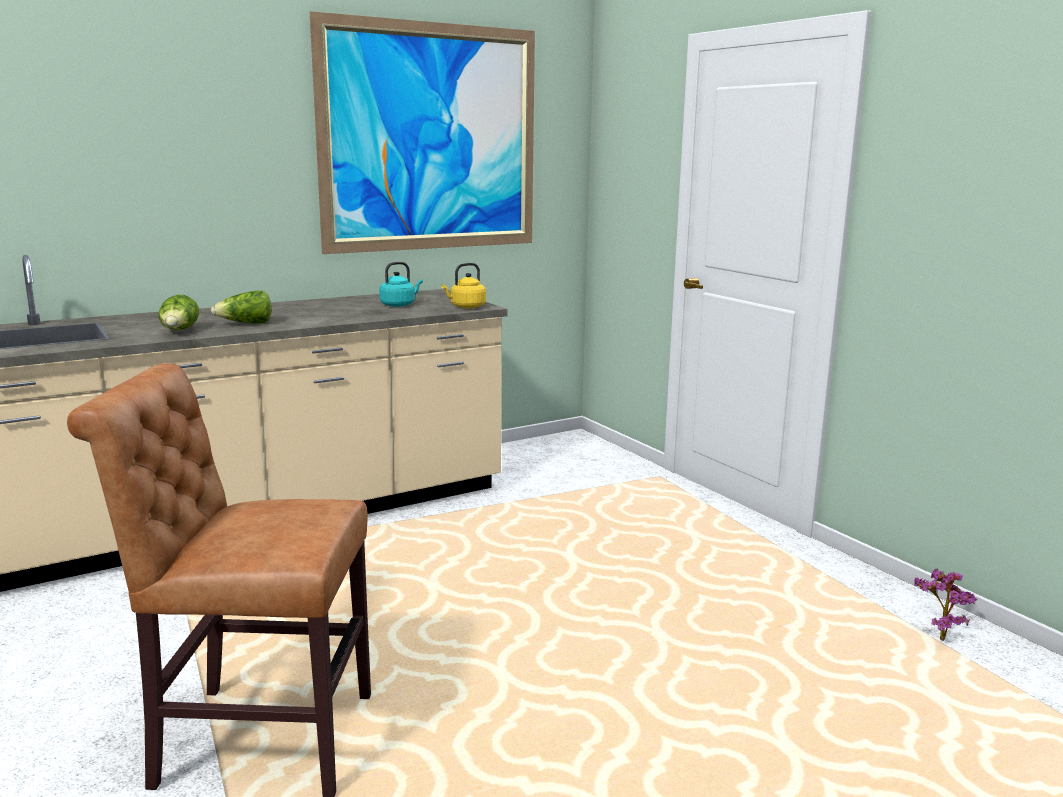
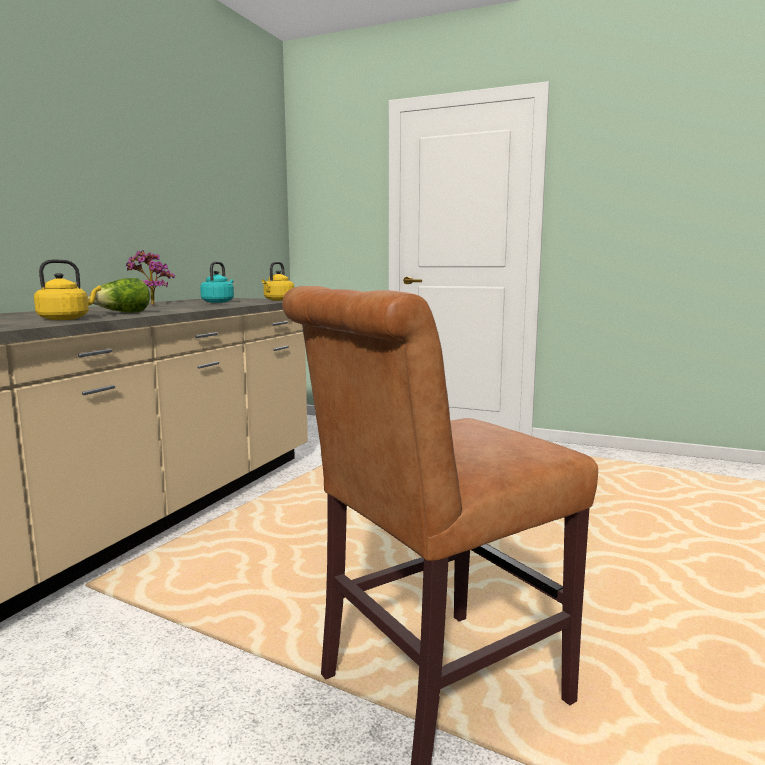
camera: 35 degrees left, 5 degrees down
lettuce [158,295,199,330] -> yellow kettle [34,259,101,320]
picture [310,11,535,254] -> none
potted plant [914,568,977,641] -> potted plant moved to [126,250,175,305]

